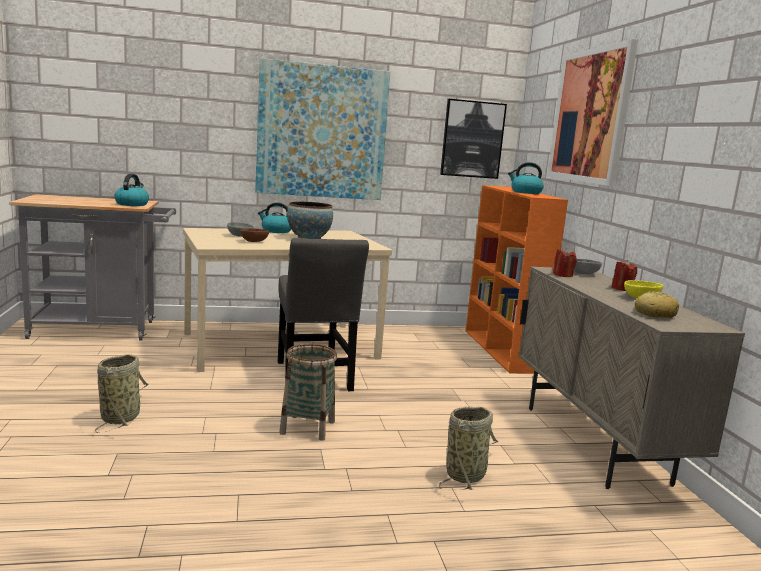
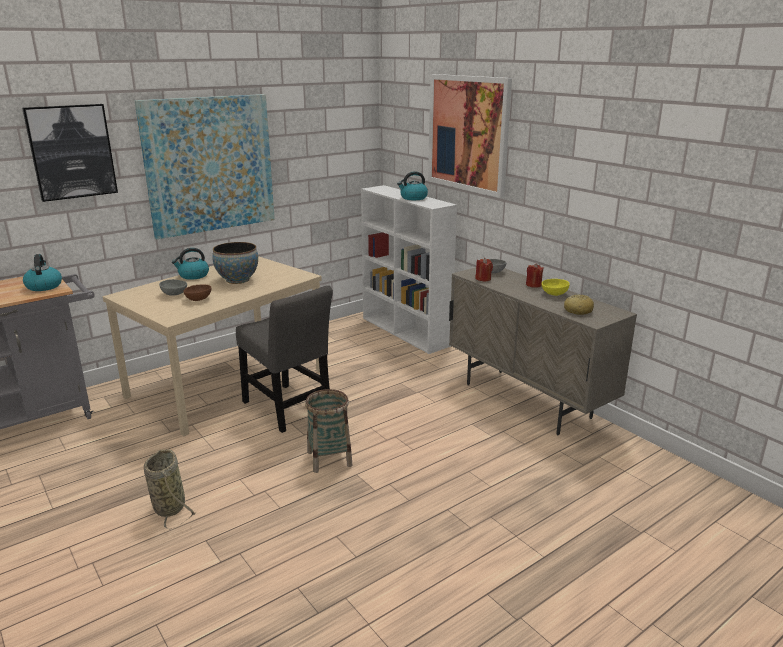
camera: 25 degrees left, 10 degrees up
basket [439,407,499,490] -> none
picture [440,99,507,179] -> picture moved to [22,104,118,202]
orange bookcase [466,185,568,374] -> white bookcase [361,185,457,354]

